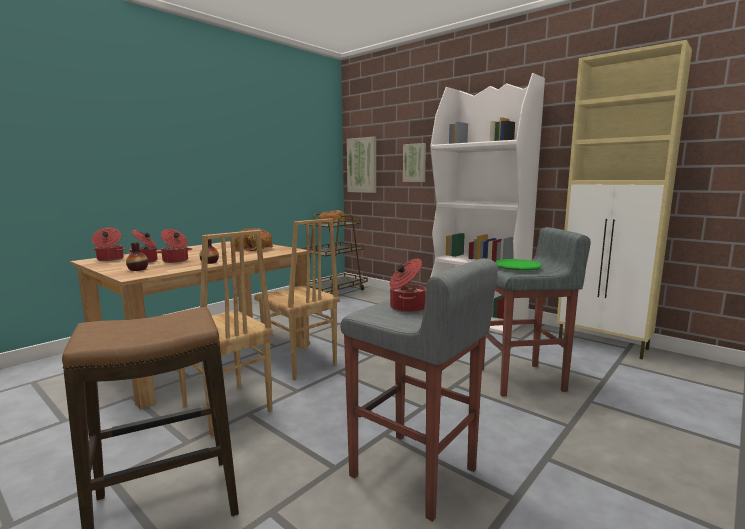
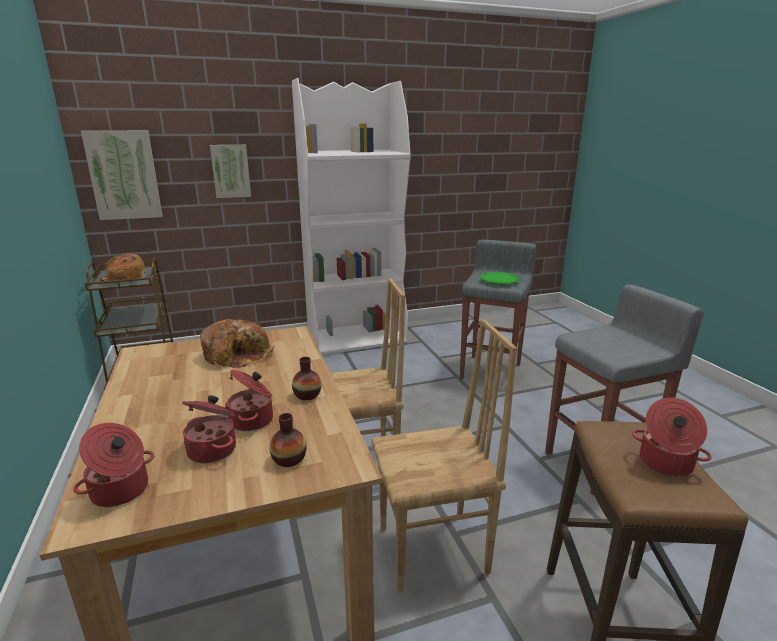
camera: 60 degrees left, 10 degrees up
cooking pot [390,259,426,313] -> cooking pot moved to [632,398,712,477]
beige cabinet [557,40,692,359] -> none

